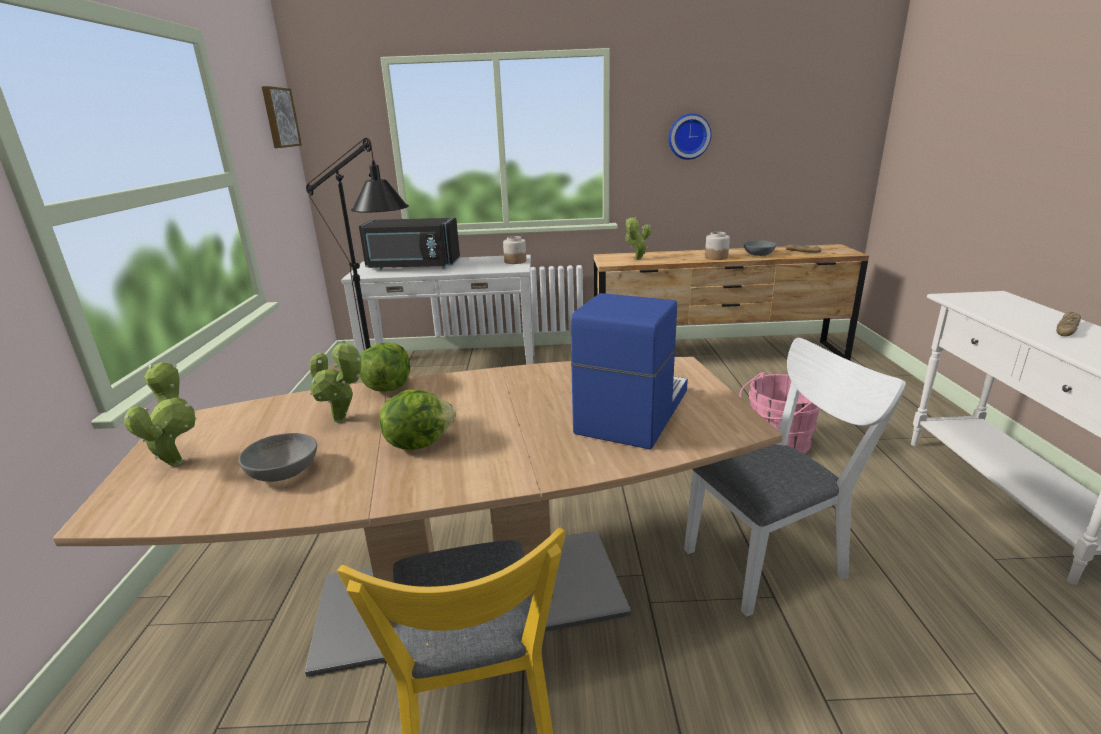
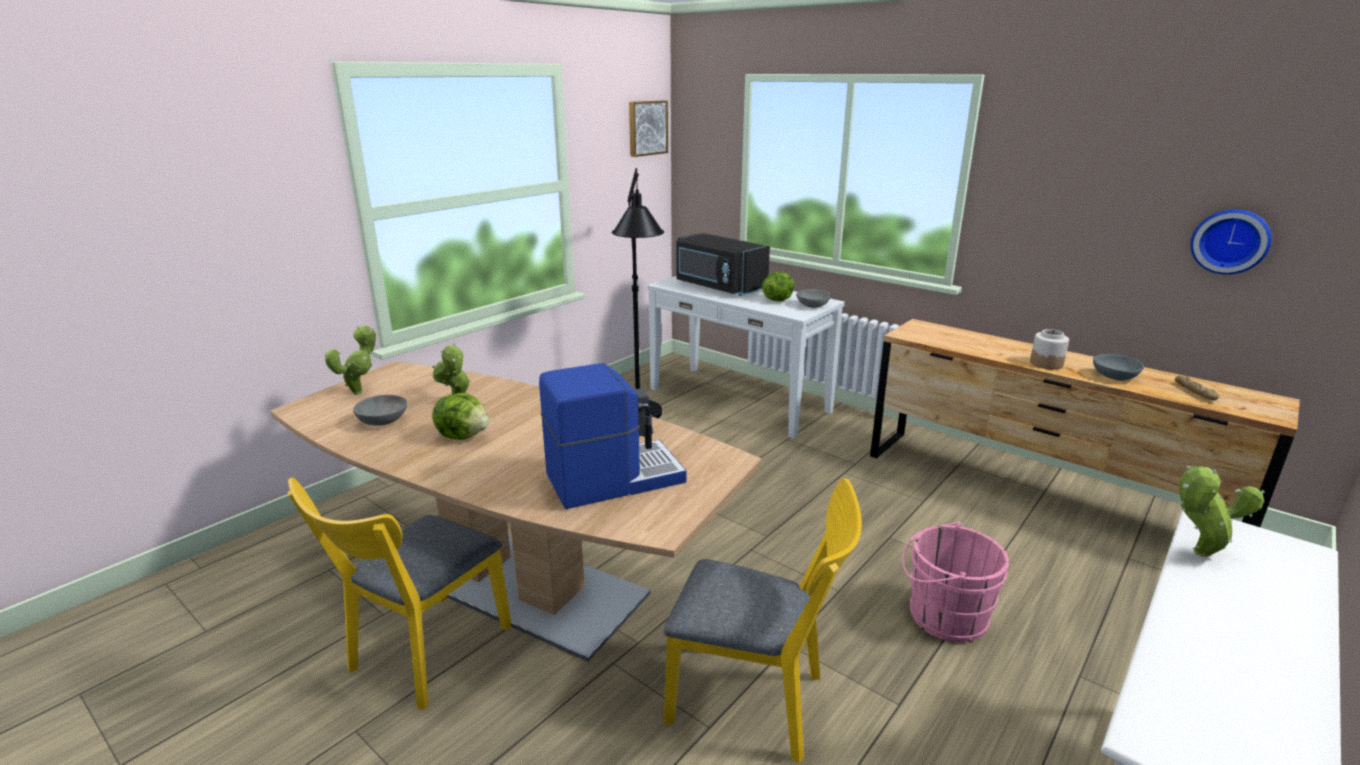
camera: 40 degrees right, 0 degrees up
lettuce [360,342,410,392] -> lettuce moved to [762,272,794,302]
jar [503,236,526,264] -> grey bowl [796,289,831,308]
potted plant [625,217,651,260] -> potted plant moved to [1179,466,1265,557]
wall clock [668,113,711,160] -> wall clock moved to [1190,209,1272,275]
white chair [684,338,906,617] -> yellow chair [664,478,862,764]
bread [1056,312,1081,336] -> none

